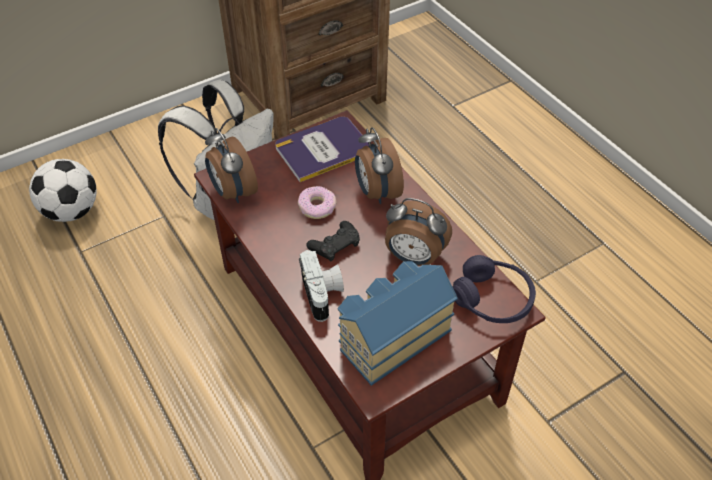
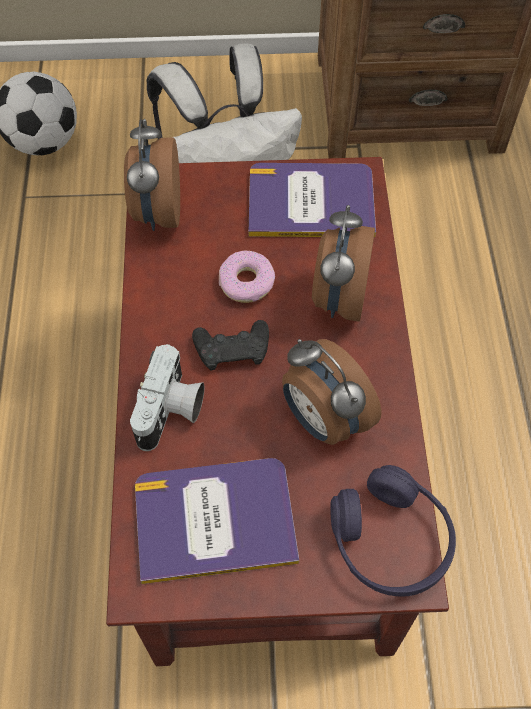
camera: 30 degrees right, 10 degrees up
toy house [337,261,458,386] -> book [135,458,299,584]

